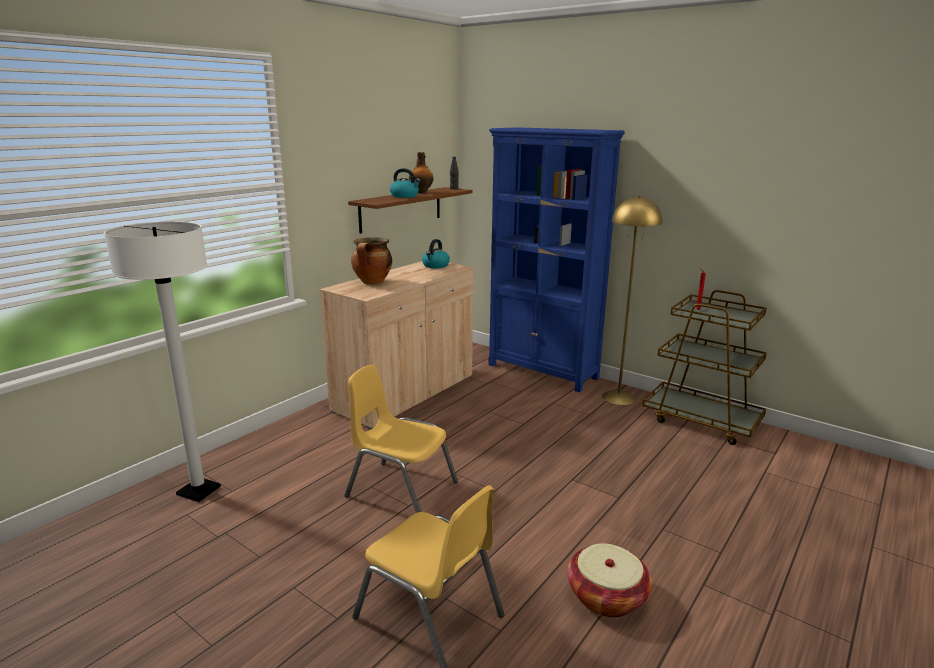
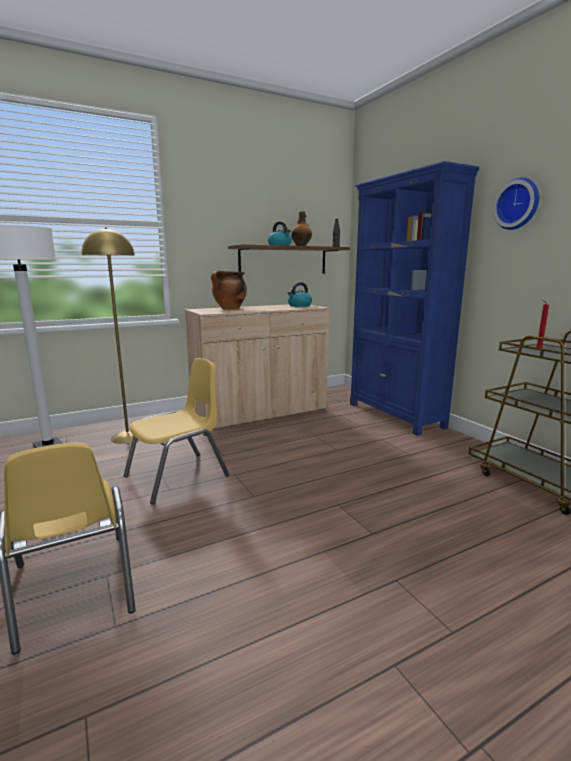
camera: 25 degrees right, 5 degrees down
yellow chair [345,365,458,513] -> yellow chair turned 90 degrees clockwise [124,358,229,505]
basket [567,543,652,617] -> none
yellow floor lamp [602,196,662,405] -> yellow floor lamp moved to [82,227,139,444]
none -> wall clock [493,177,539,230]

